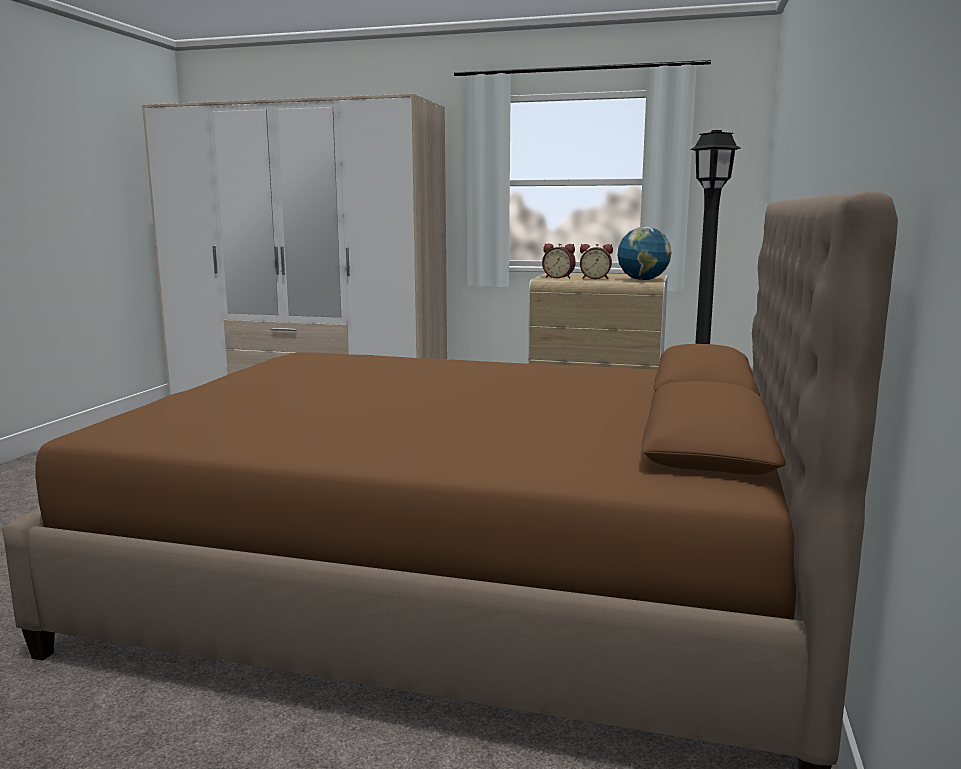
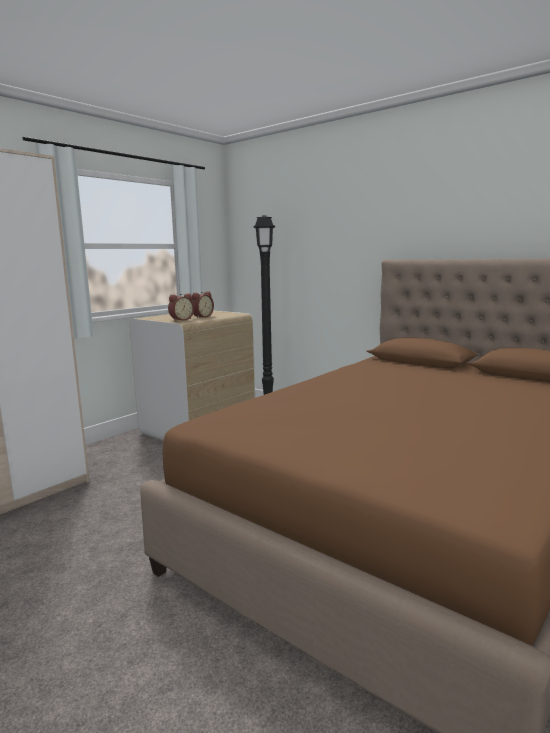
camera: 65 degrees left, 0 degrees up
globe [617,227,672,280] -> none

